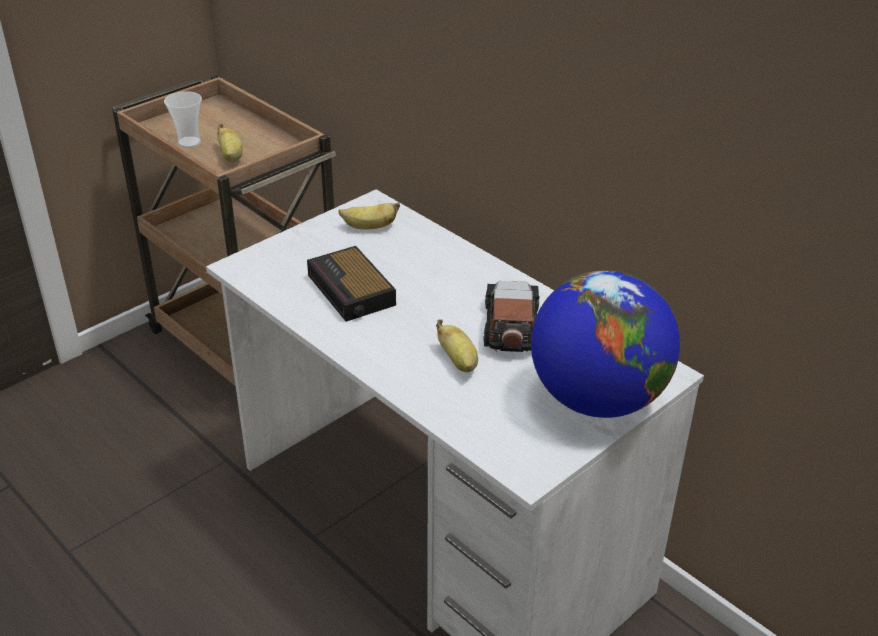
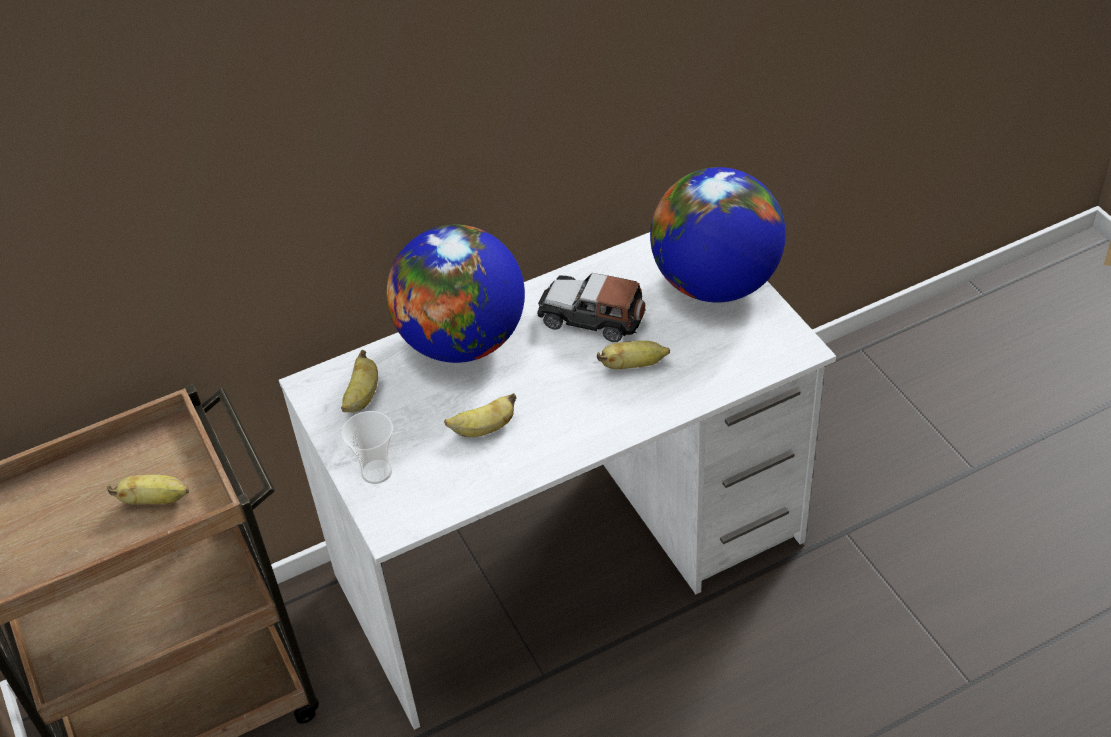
camera: 70 degrees left, 10 degrees up
cup [164,91,202,148] -> cup moved to [341,411,393,484]
alarm clock [307,246,396,322] -> banana [444,393,516,437]
none -> globe [386,225,525,363]

